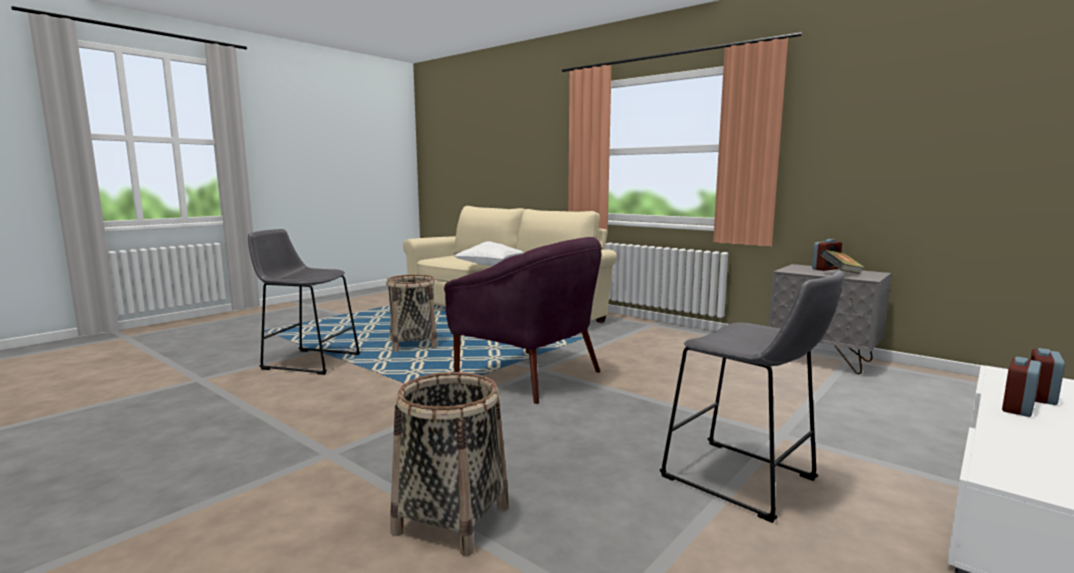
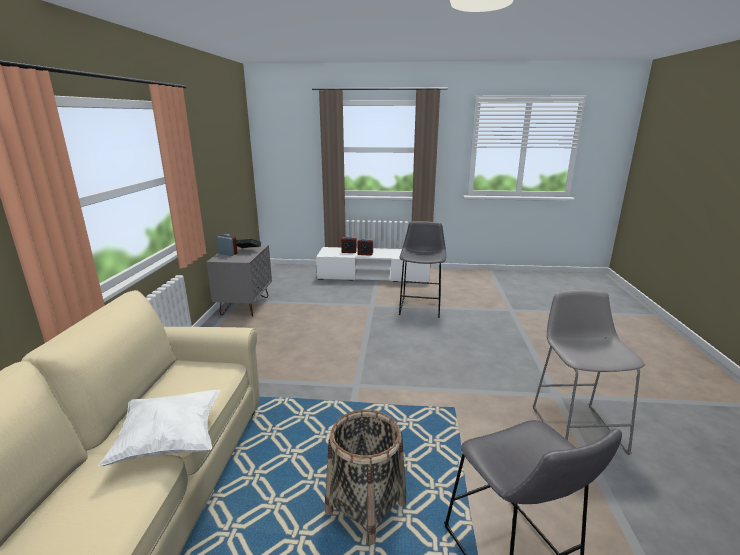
camera: 125 degrees left, 10 degrees up
basket [390,372,509,556] -> none
purple armchair [444,237,602,404] -> none
none -> grey stool [533,290,645,455]

